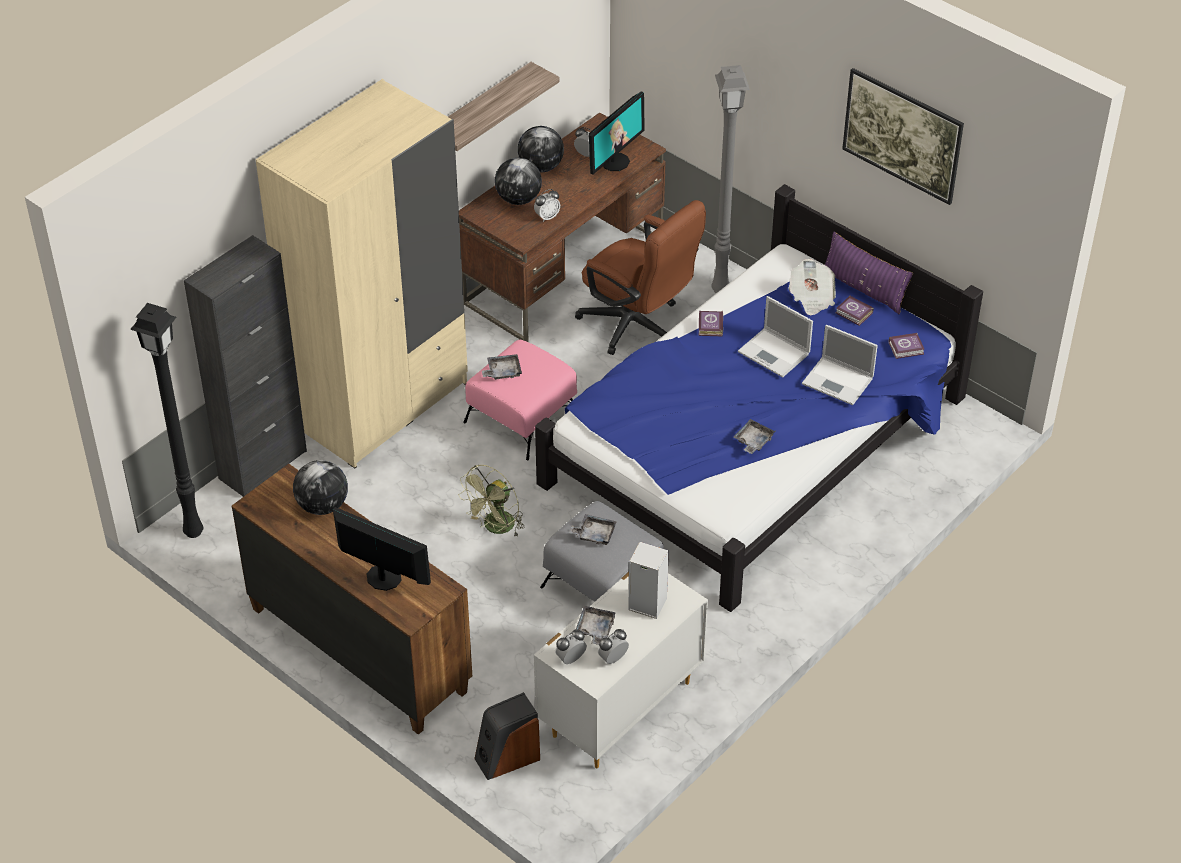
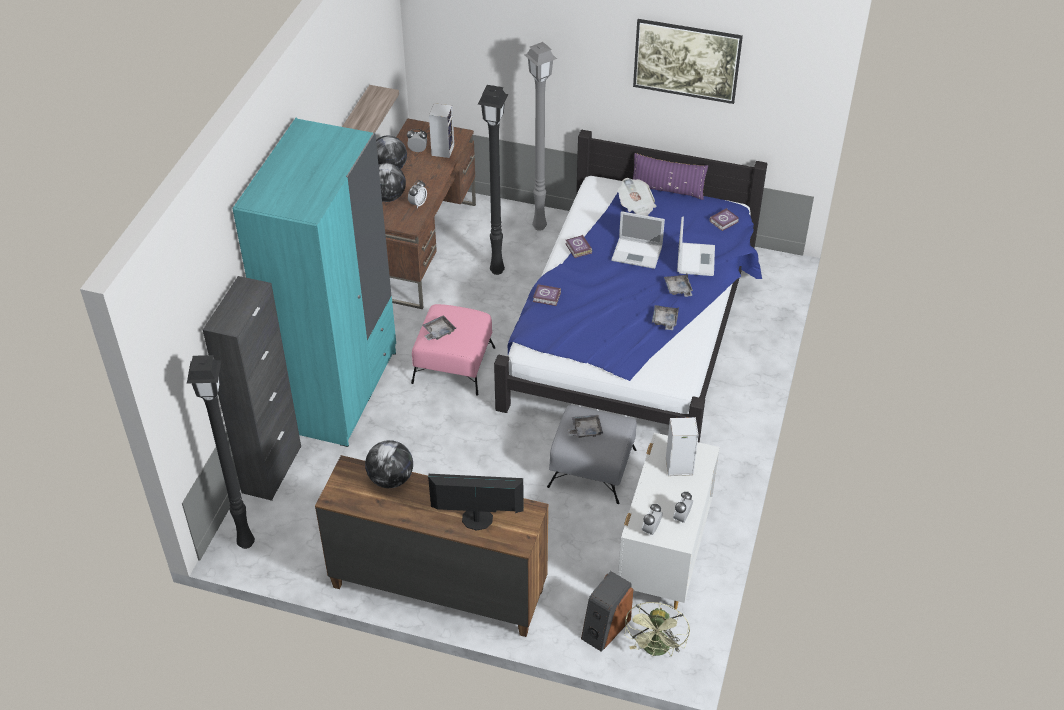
camera: 25 degrees left, 0 degrees up
beige wardrobe [256,79,468,468] -> turquoise wardrobe [232,118,396,447]
green fan [458,465,525,537] -> green fan moved to [624,602,690,657]
brown office chair [575,200,706,355] -> black floor lamp [477,85,508,275]
grey tray [575,606,616,645] -> grey tray moved to [664,274,693,297]
monitor [589,91,645,175] -> speaker [429,103,454,158]
laptop [802,325,878,405] -> laptop turned 90 degrees counterclockwise [677,217,715,276]
book [836,296,874,326] -> book moved to [533,284,561,306]

